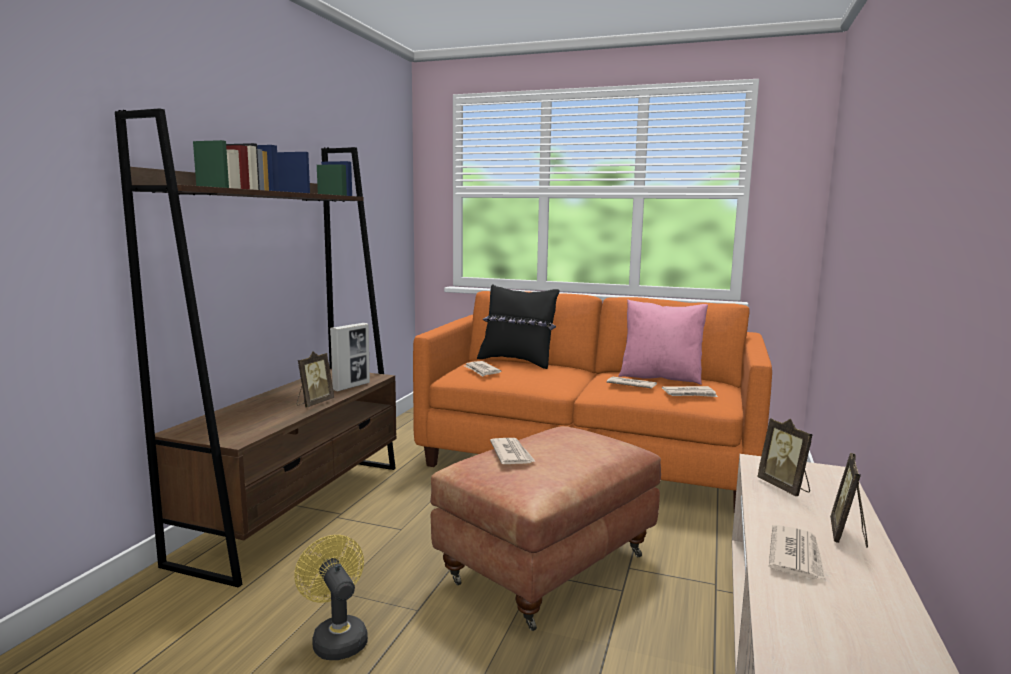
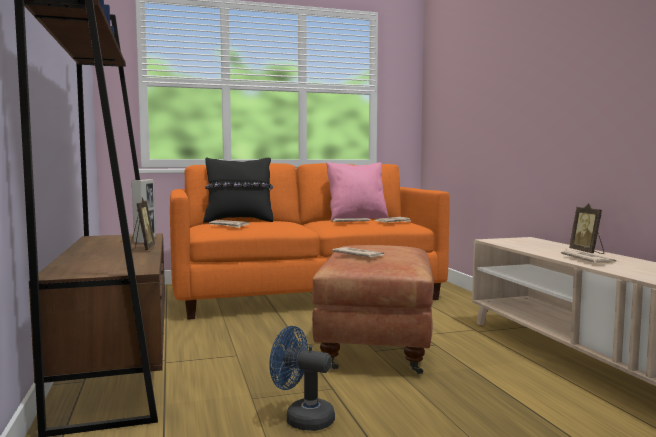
camera: 35 degrees left, 5 degrees down
yellow fan [294,535,368,660] -> blue fan [269,326,335,431]
picture frame [757,418,813,496] -> none

